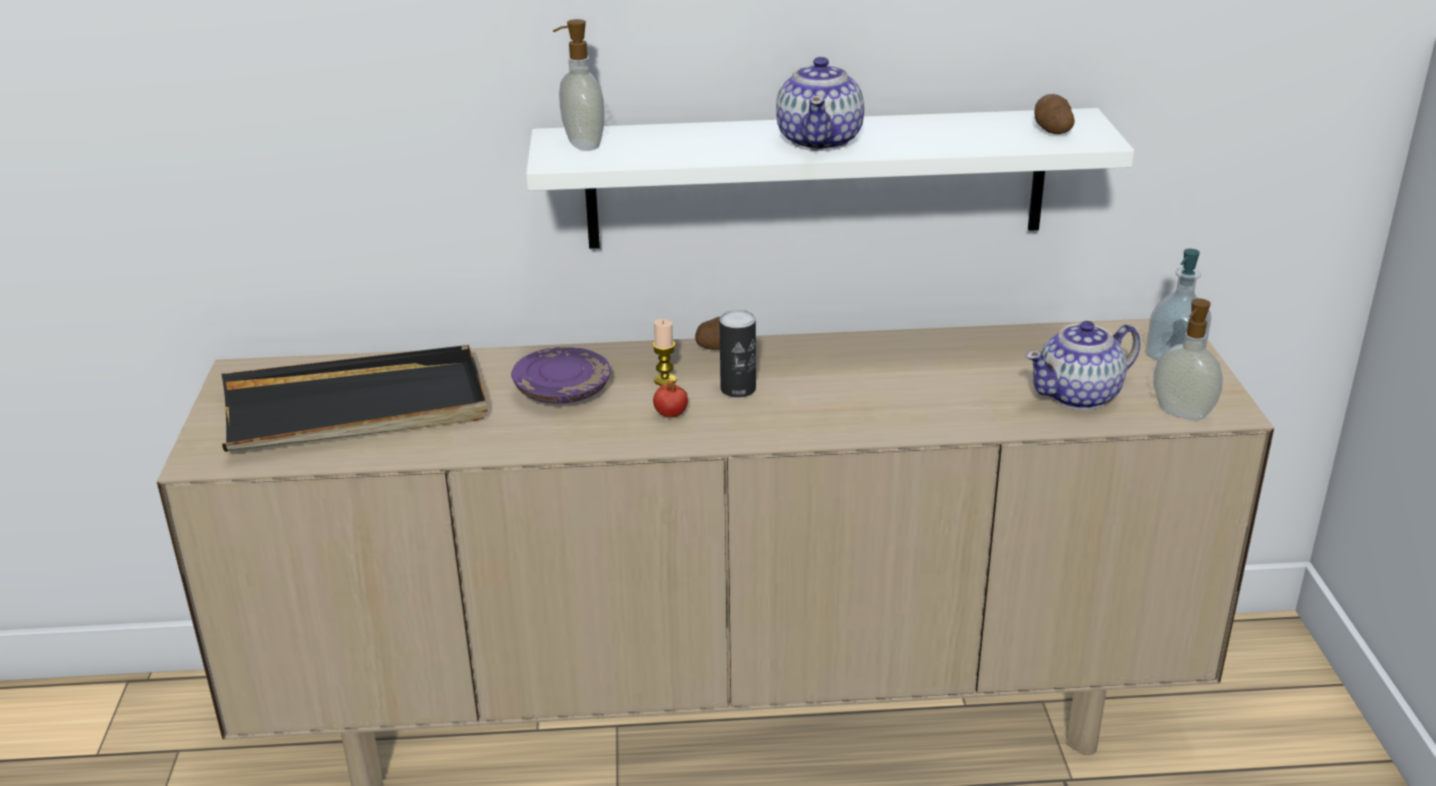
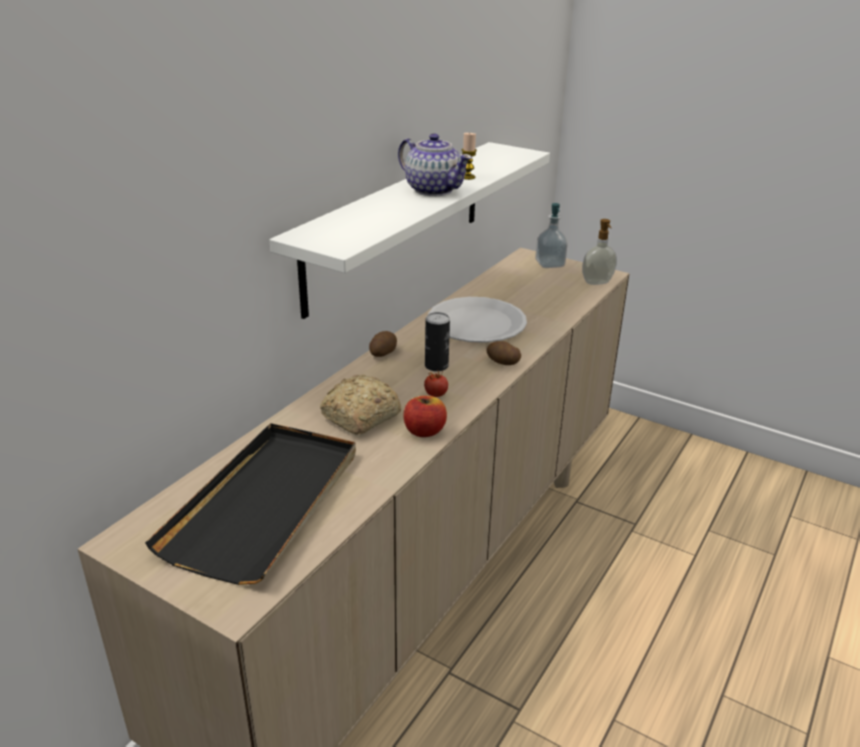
camera: 55 degrees left, 0 degrees up
purple plate [511,347,611,403] -> bread [320,375,401,435]
soap dispenser [553,19,604,151] -> none
candle [652,319,676,386] -> candle moved to [462,133,477,180]
teapot [1026,321,1140,410] -> none
potato [1034,94,1075,134] -> potato moved to [487,341,521,365]
none -> apple [403,396,447,437]
none -> white plate [428,297,527,343]

